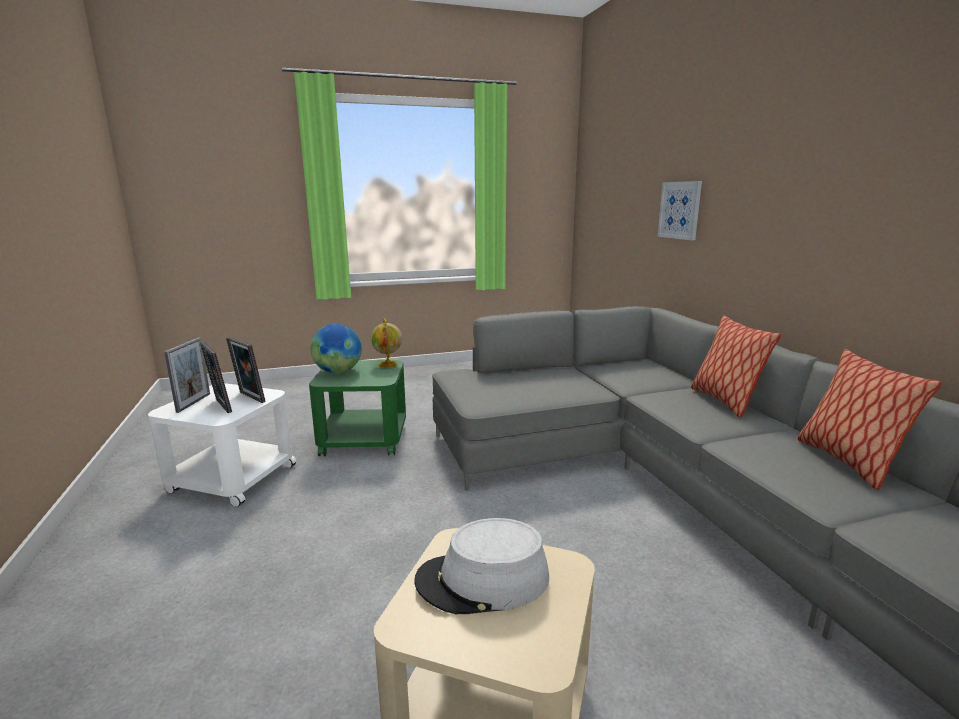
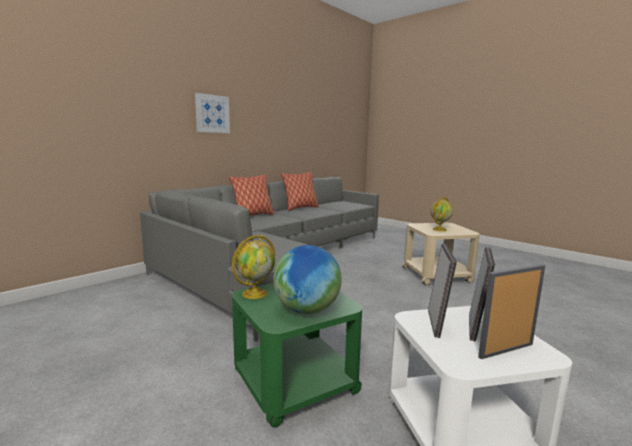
camera: 120 degrees left, 5 degrees down
grey hat [414,518,549,614] -> globe [430,197,453,231]
picture [658,181,702,240] -> picture moved to [195,93,230,133]

